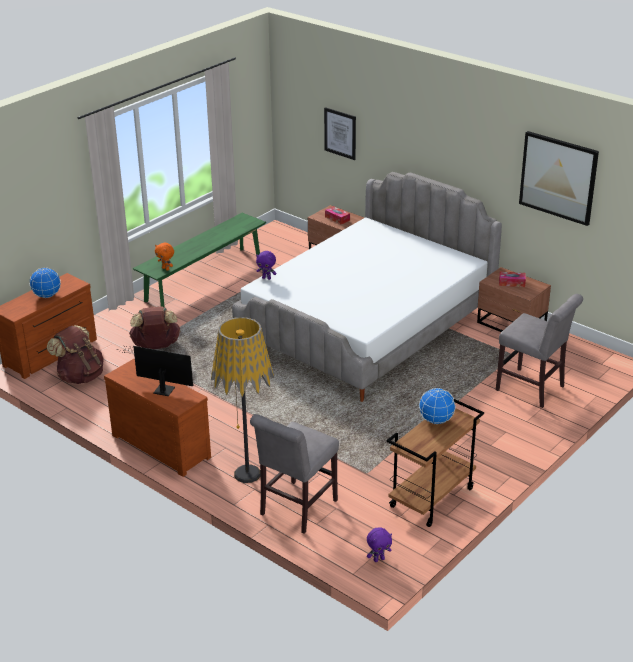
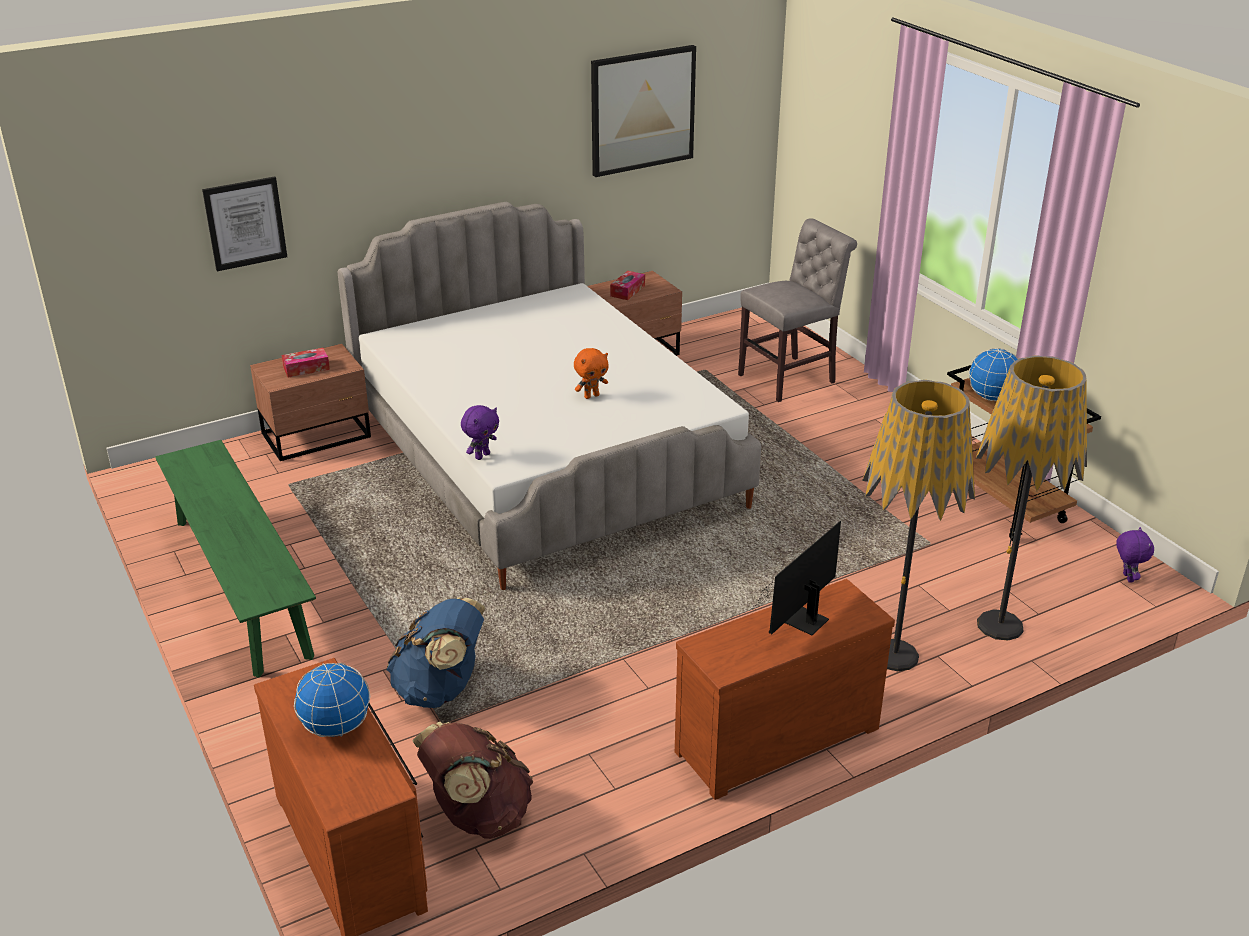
camera: 70 degrees left, 0 degrees up
brown backpack [129,307,181,349] -> blue backpack [386,597,485,708]
orange plush toy [155,243,174,271] -> orange plush toy moved to [574,348,609,399]
grey chair [250,414,339,533] -> floor lamp [976,356,1087,640]

